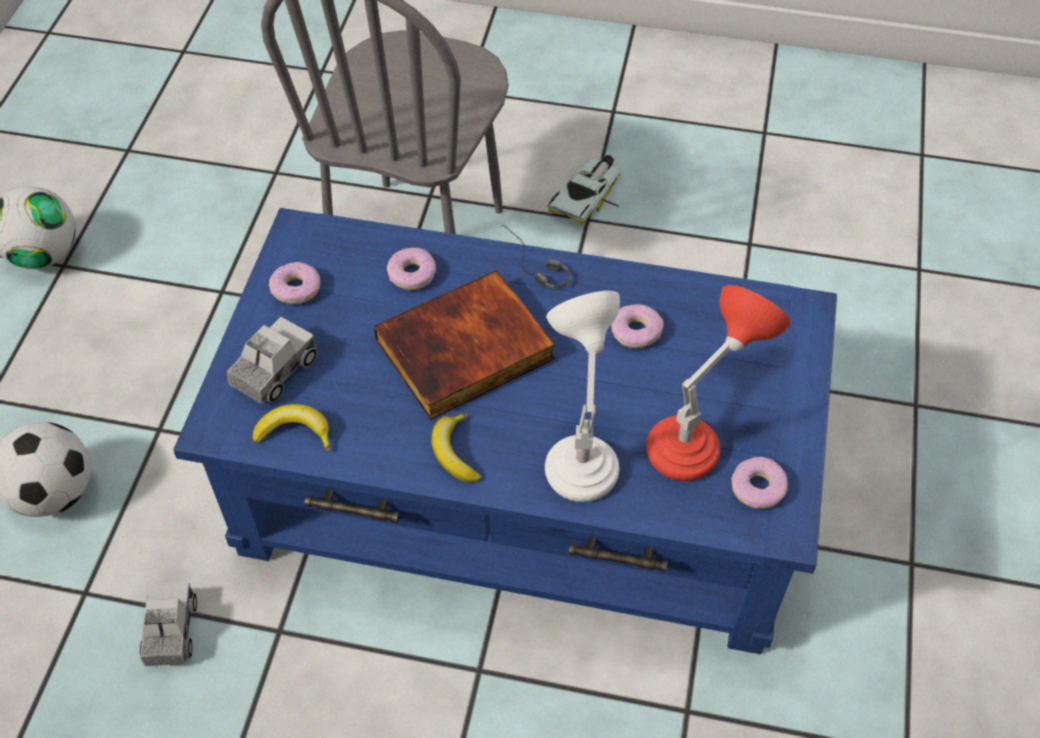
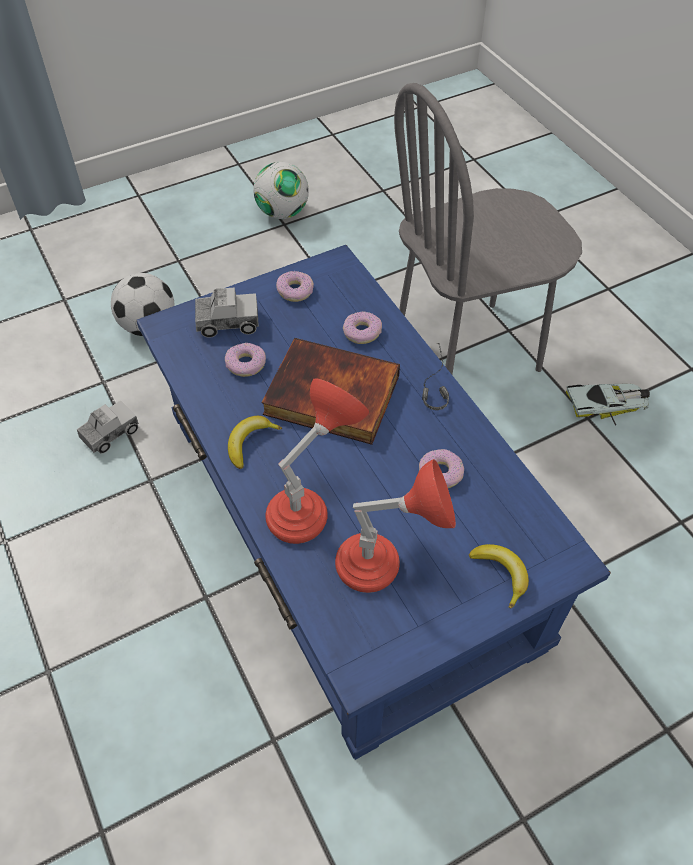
camera: 50 degrees right, 0 degrees up
banana [253,404,330,452] -> banana moved to [469,544,529,609]
white table lamp [545,291,620,502] -> red table lamp [266,378,369,544]
donut [731,457,788,509] -> donut moved to [225,343,266,377]

